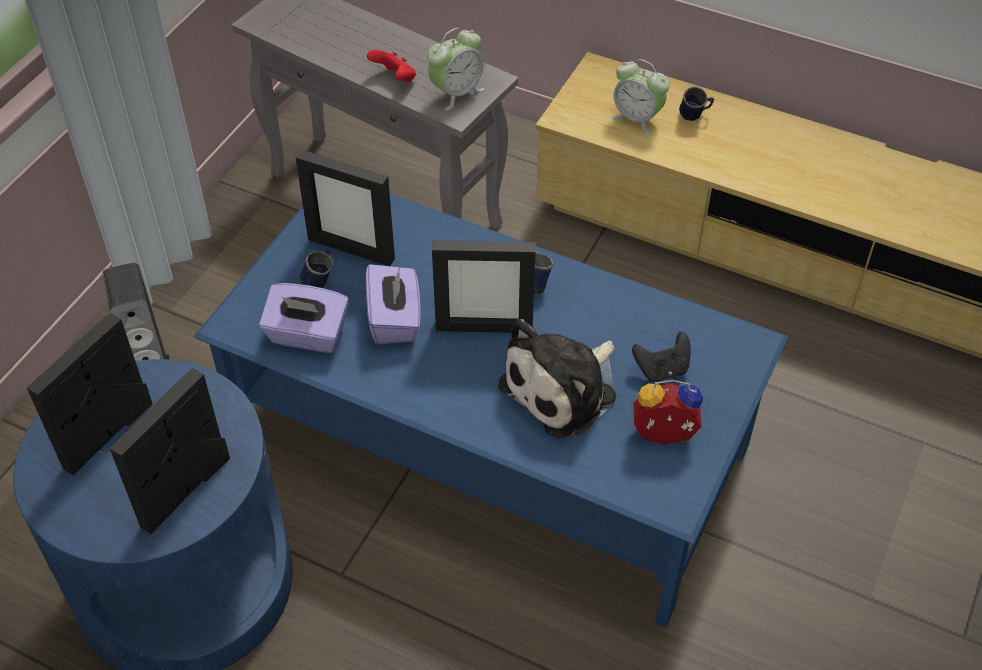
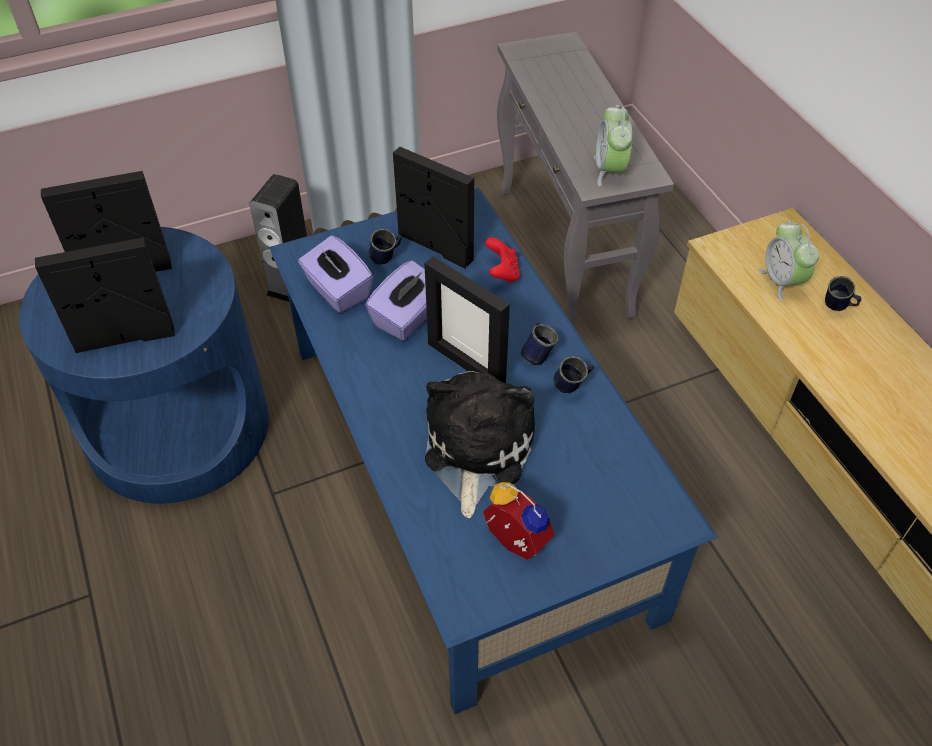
camera: 40 degrees right, 0 degrees up
picture frame [295,150,395,266] -> picture frame turned 150 degrees clockwise [393,147,474,269]
red game controller [367,49,416,82] -> red game controller moved to [485,237,520,283]
alarm clock [427,28,485,111] -> alarm clock turned 90 degrees clockwise [594,105,633,187]
plush toy [498,319,616,438] -> plush toy turned 105 degrees clockwise [425,371,535,518]
black game controller [632,332,690,382] -> none
none -> blue mug [554,356,594,393]

